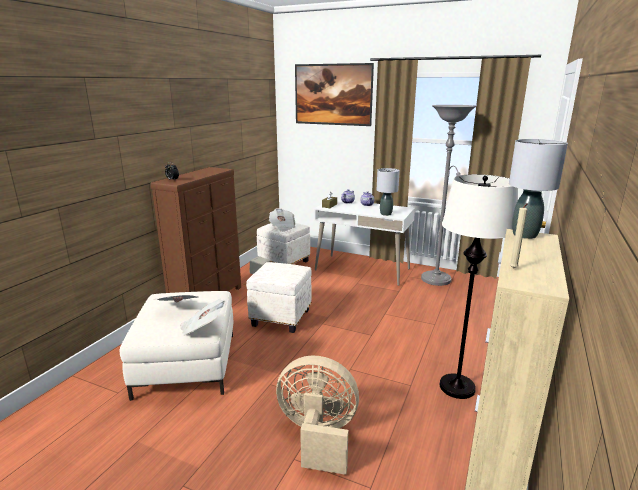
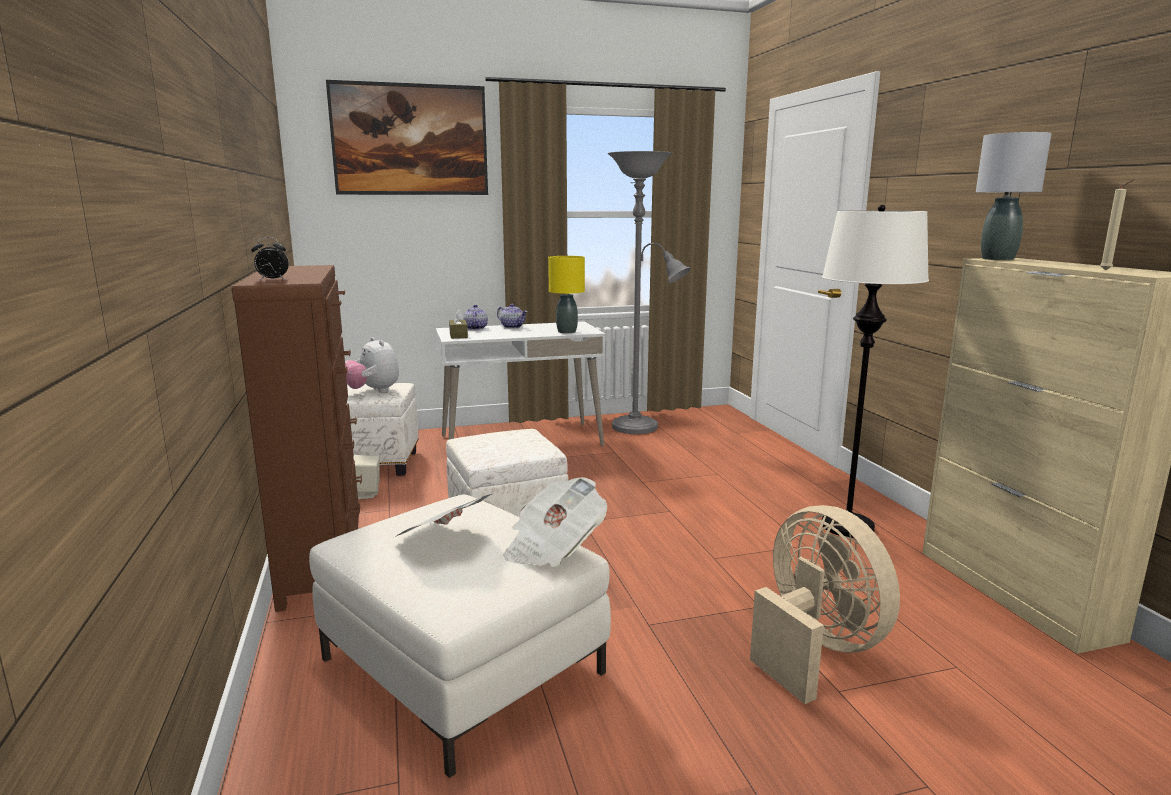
camera: 40 degrees left, 5 degrees down
newspaper [269,208,295,232] -> plush toy [345,337,399,393]
beige fan [276,356,359,475] -> beige fan turned 90 degrees clockwise [750,505,900,704]
grey table lamp [377,168,400,216] -> yellow table lamp [548,256,585,334]

